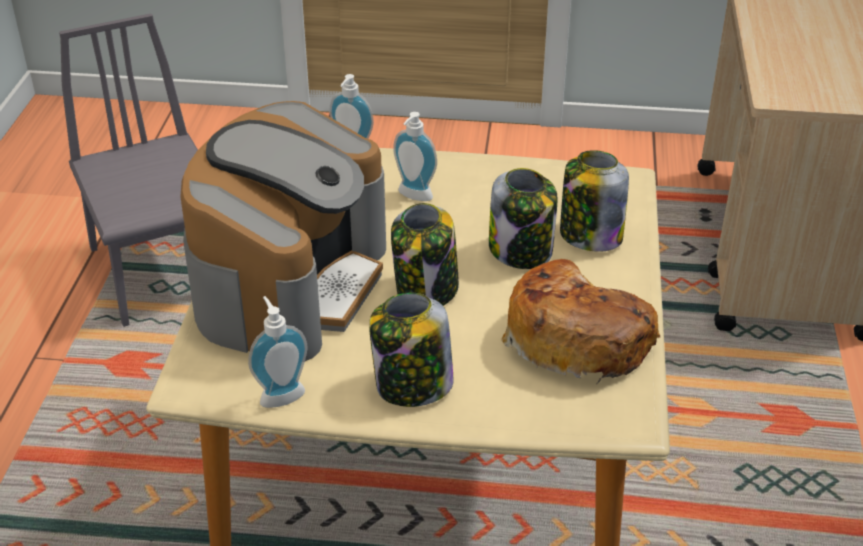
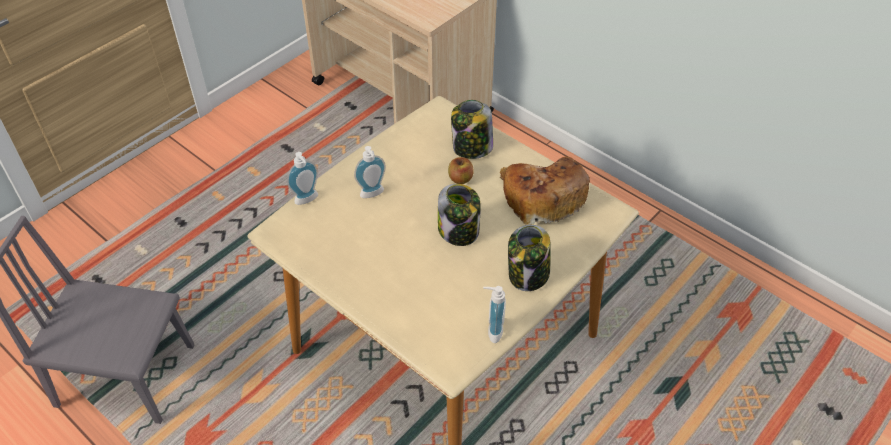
camera: 55 degrees left, 10 degrees up
coffee machine [180,101,386,361] -> none
jar [489,168,557,269] -> apple [448,157,474,184]

